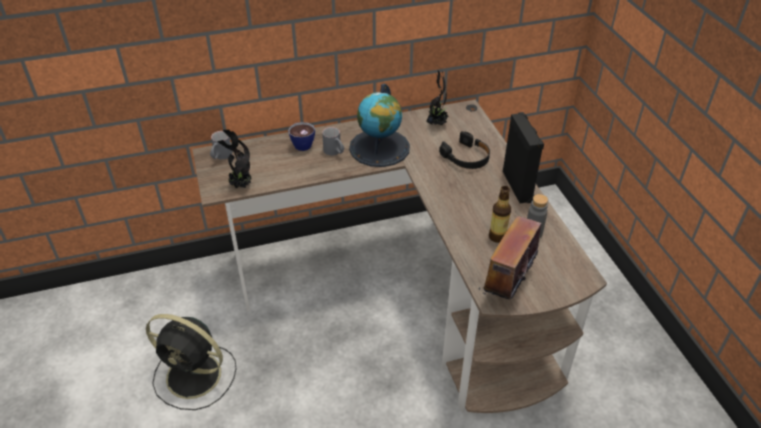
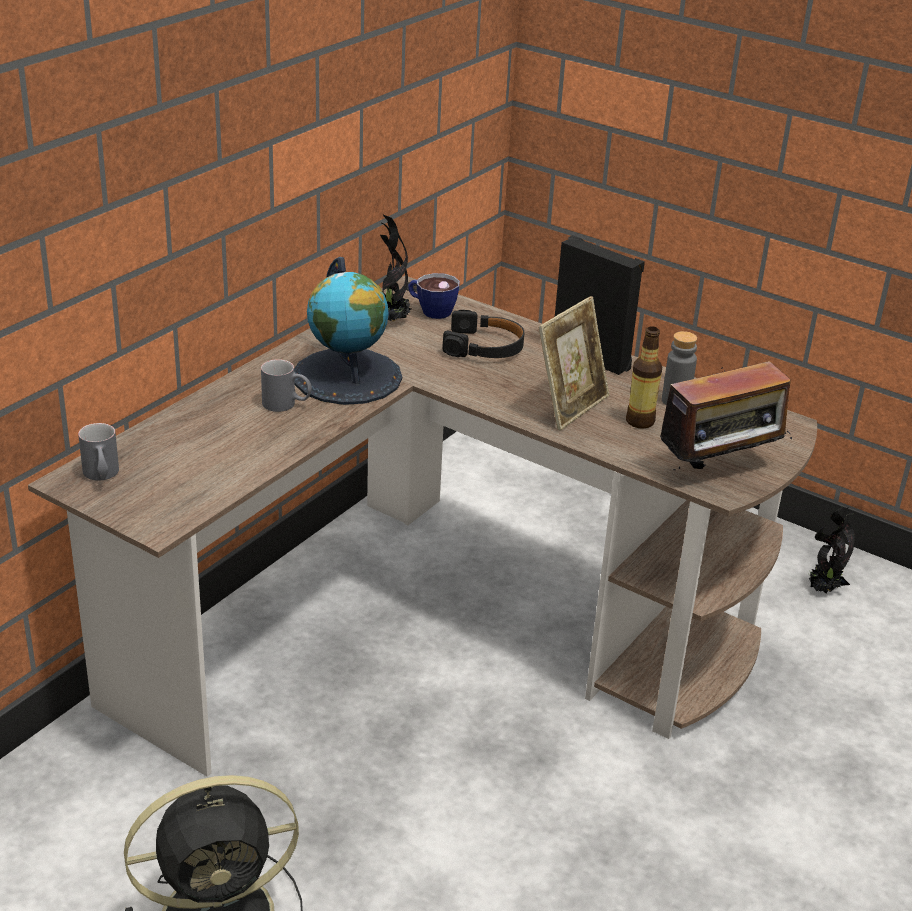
camera: 40 degrees left, 10 degrees down
potted plant [218,130,252,188] -> potted plant moved to [809,506,855,593]
cup [288,122,315,151] -> cup moved to [408,273,460,319]
radio [478,211,541,299] -> radio turned 105 degrees counterclockwise [653,353,792,474]
none -> picture frame [539,296,609,430]

